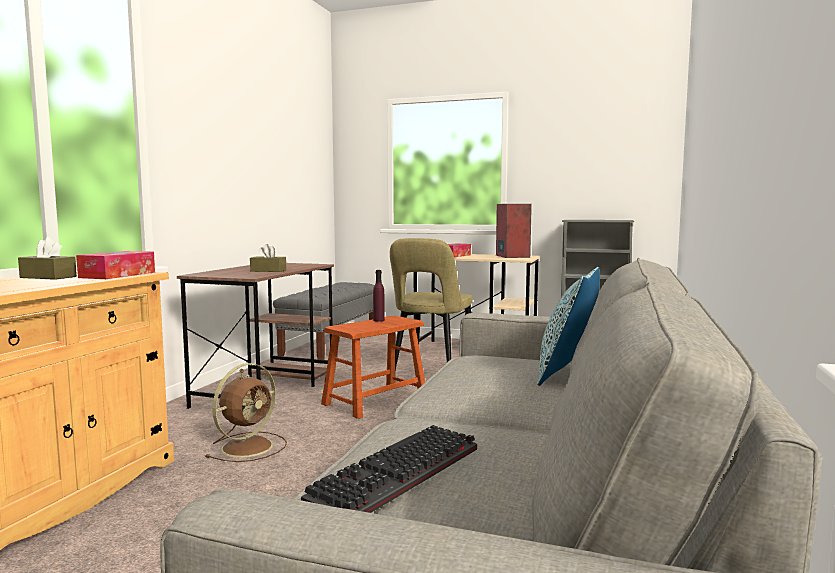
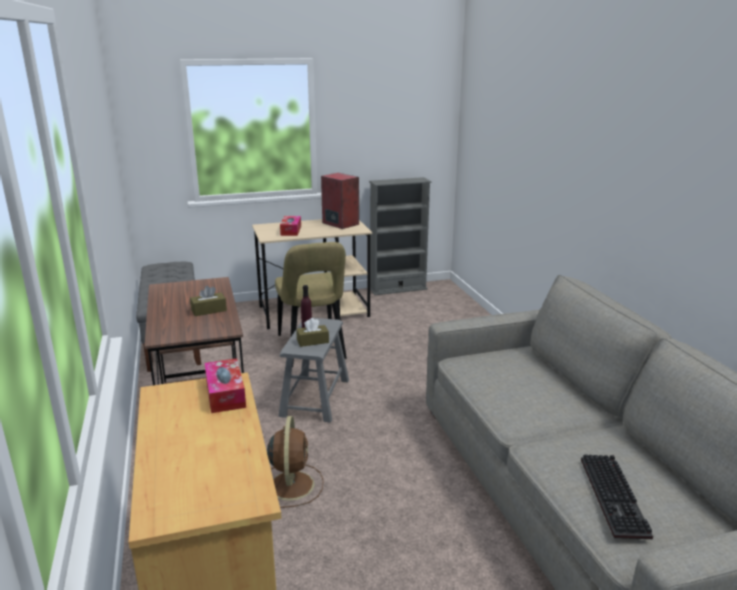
camera: 35 degrees left, 15 degrees up
brown tissue box [18,237,77,280] -> brown tissue box moved to [296,318,329,347]
brown stool [321,316,425,419] -> grey stool [278,318,349,423]
pillow [537,267,600,386] -> none

